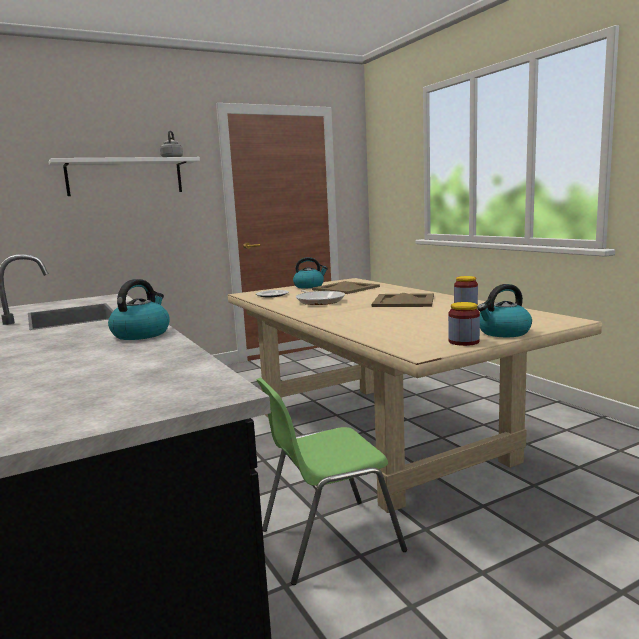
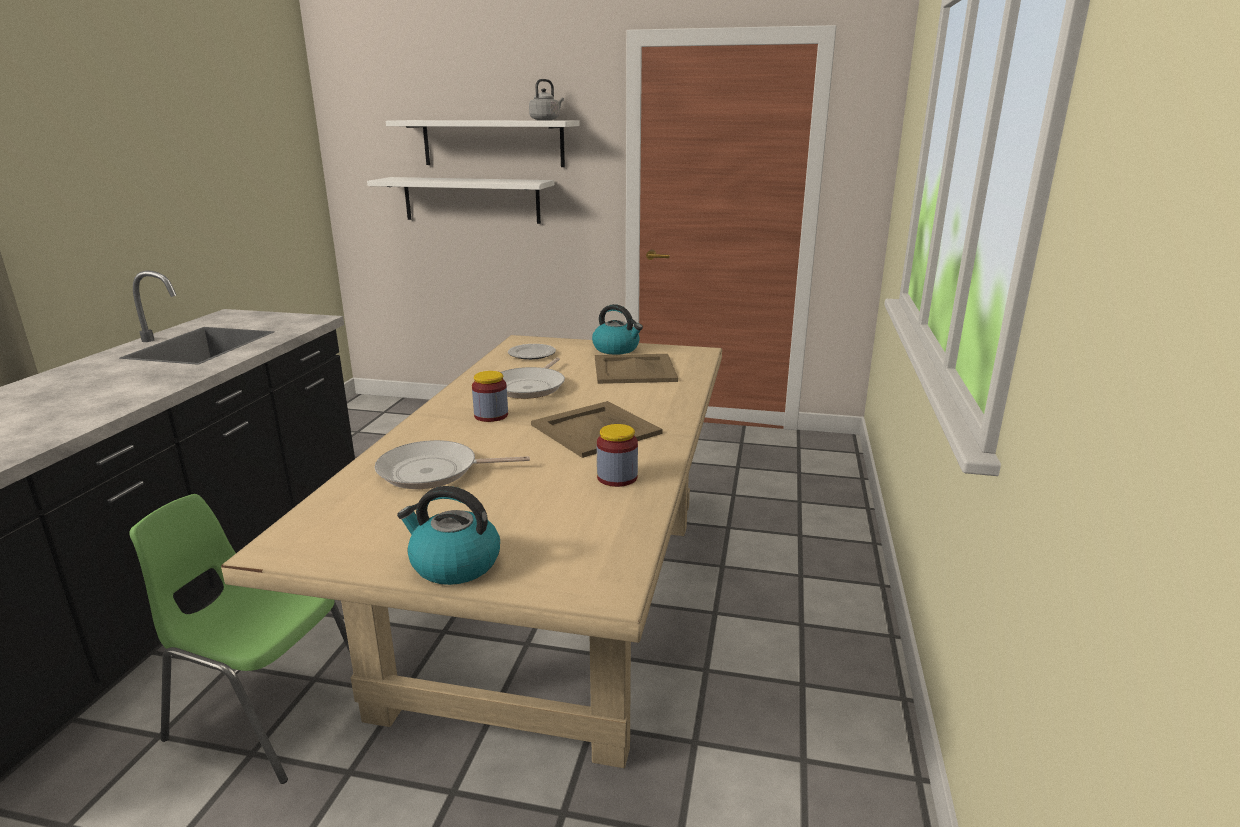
camera: 40 degrees right, 10 degrees up
kettle [108,279,169,340] -> none
jar [448,302,480,346] -> jar moved to [472,371,508,422]
none -> white shelf [367,177,554,224]
none -> frying pan [375,440,530,489]

